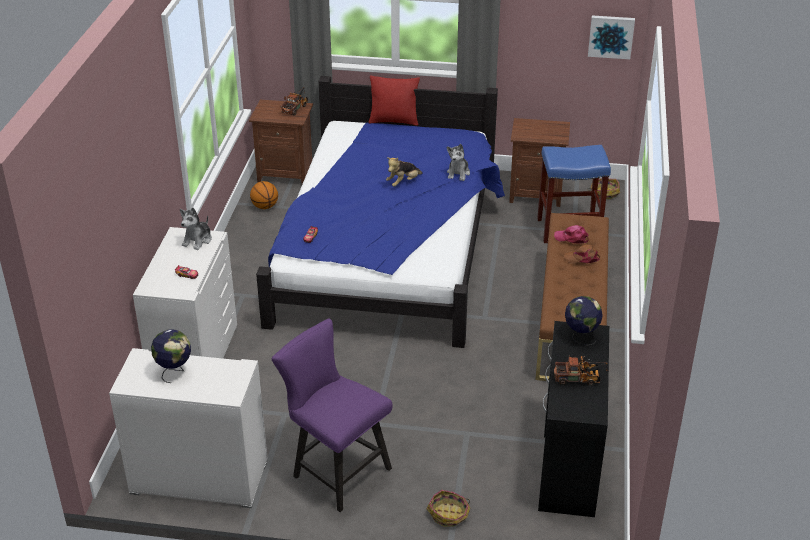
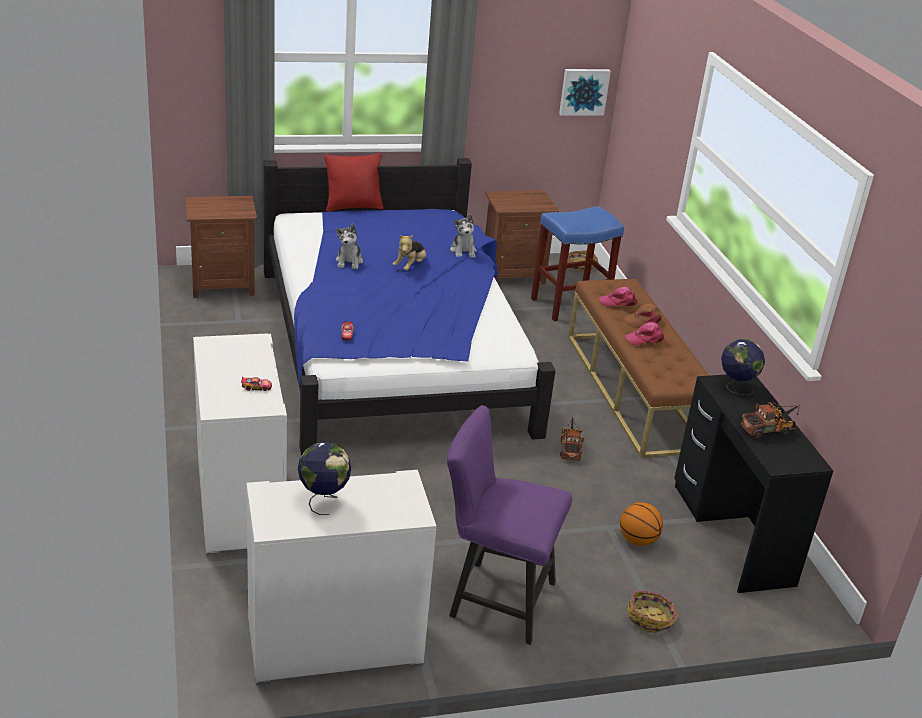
camera: 25 degrees left, 5 degrees down
plush toy [180,207,212,250] -> plush toy moved to [335,224,363,269]
basketball [250,181,278,209] -> basketball moved to [620,502,663,546]
toy truck [281,87,308,116] -> toy truck moved to [560,416,584,460]
none -> pink cap [625,322,664,346]

